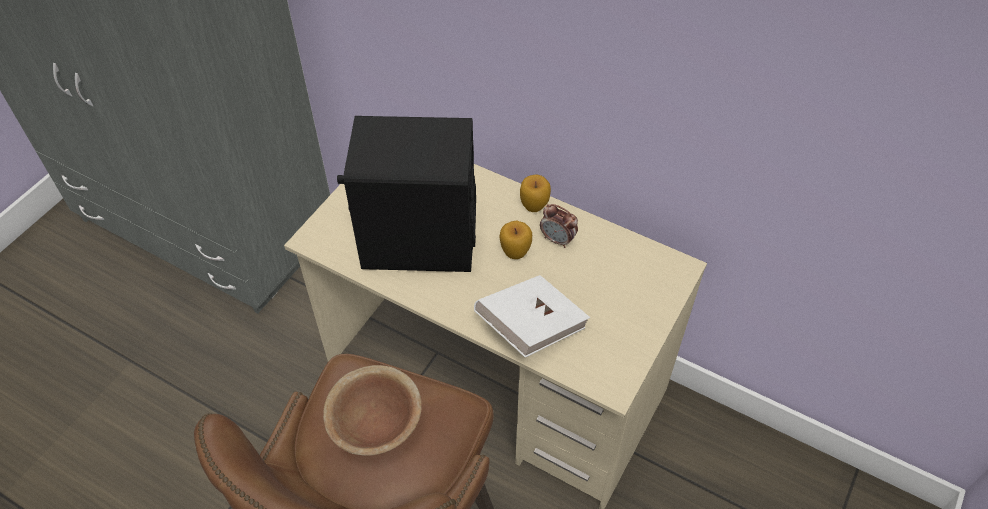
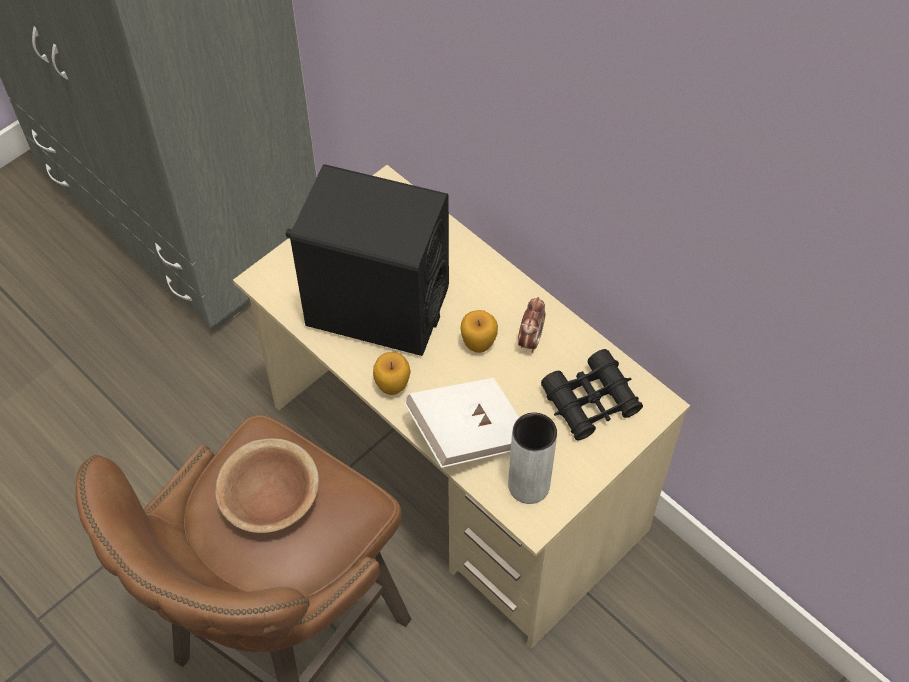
camera: 15 degrees right, 5 degrees up
apple [520,174,551,212] -> apple moved to [373,352,411,395]
alarm clock [540,204,578,248] -> alarm clock turned 120 degrees counterclockwise [518,297,546,353]
none -> grey vase [508,412,557,504]
none -> black binoculars [541,349,643,441]

